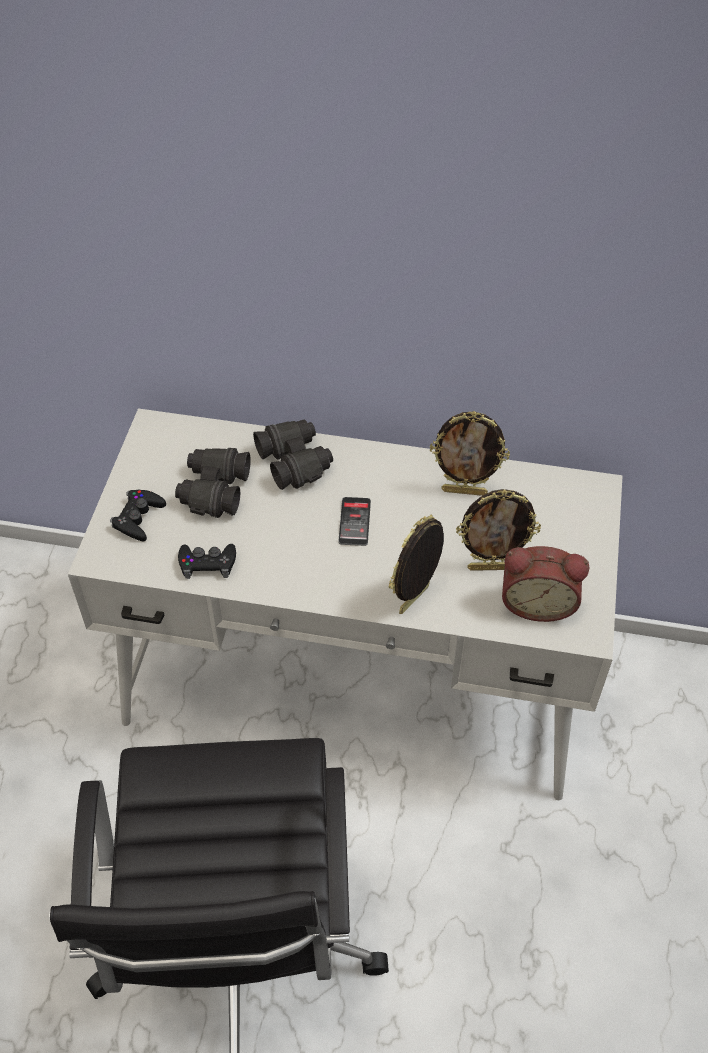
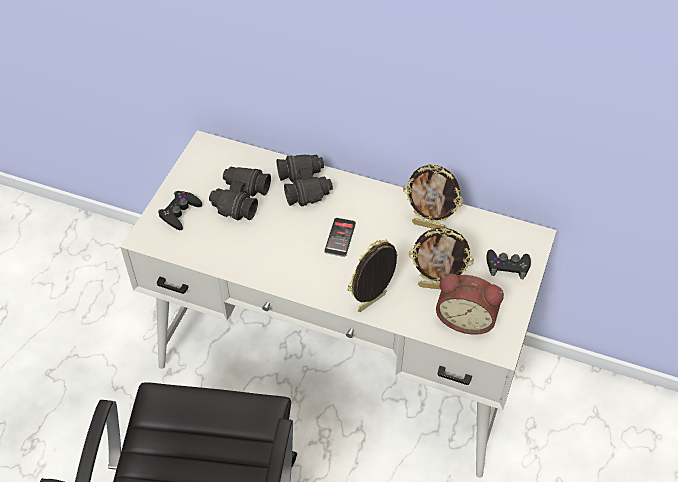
camera: 10 degrees right, 0 degrees up
black game controller [178,544,236,579] -> black game controller moved to [486,249,531,279]

